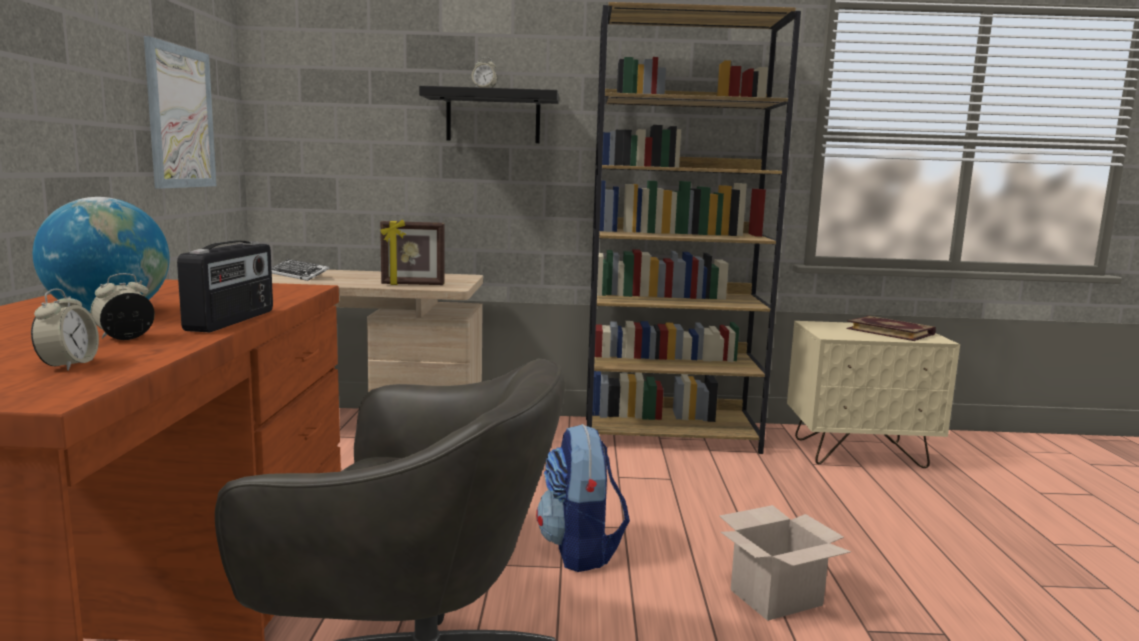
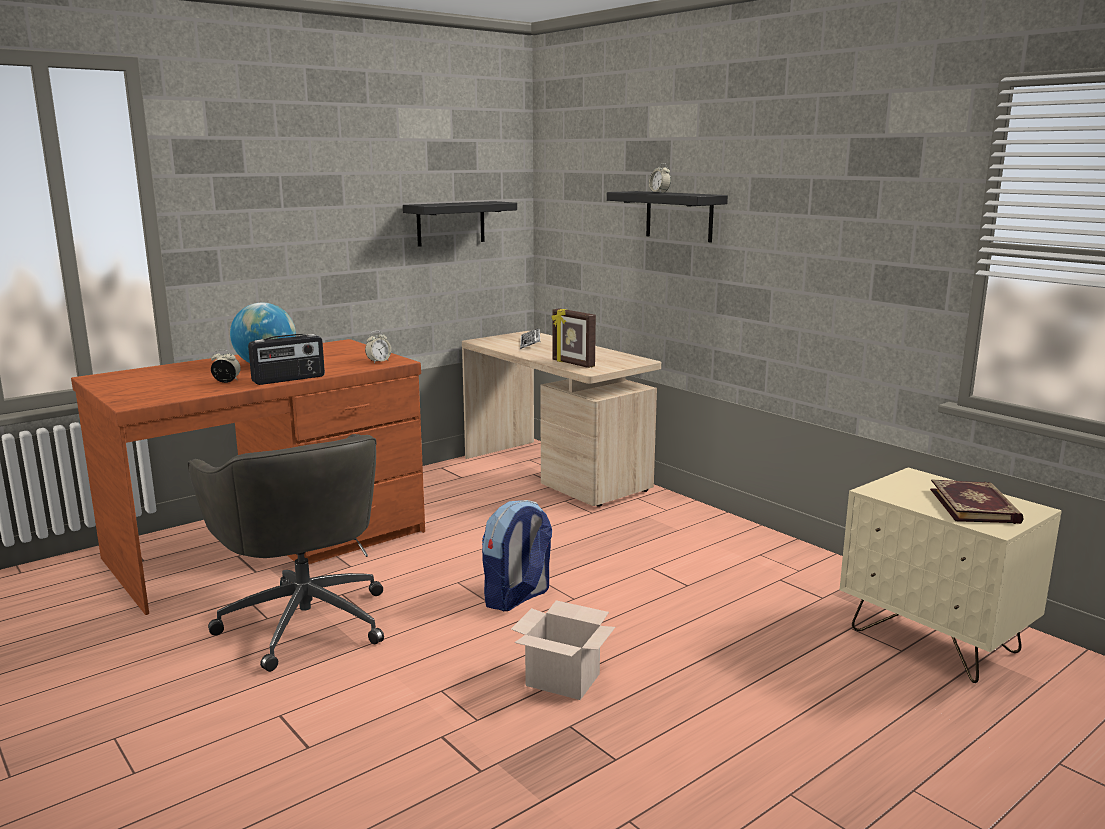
camera: 50 degrees right, 5 degrees up
alarm clock [31,289,99,371] -> alarm clock moved to [365,331,391,363]
picture [144,36,217,189] -> black shelf [403,201,517,247]
brown bookcase [586,2,801,454] -> none

